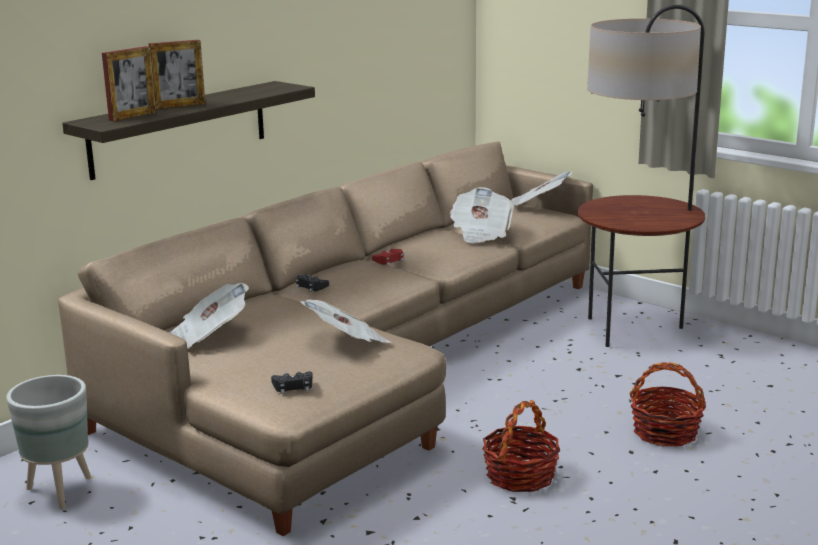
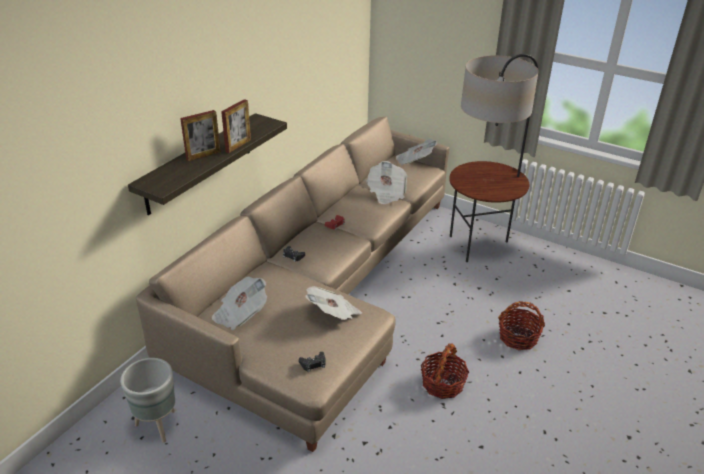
camera: 10 degrees left, 15 degrees up
picture frame [102,46,156,121] -> picture frame moved to [221,99,251,153]

